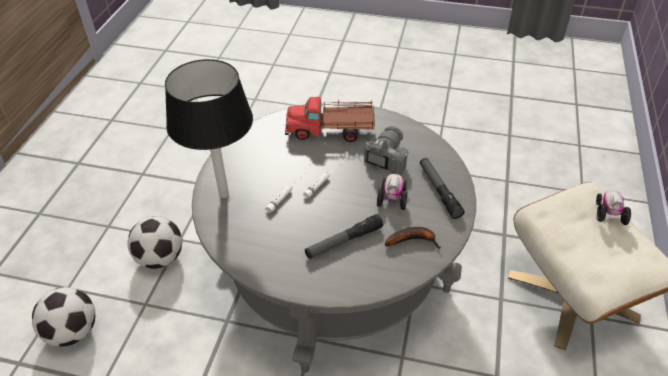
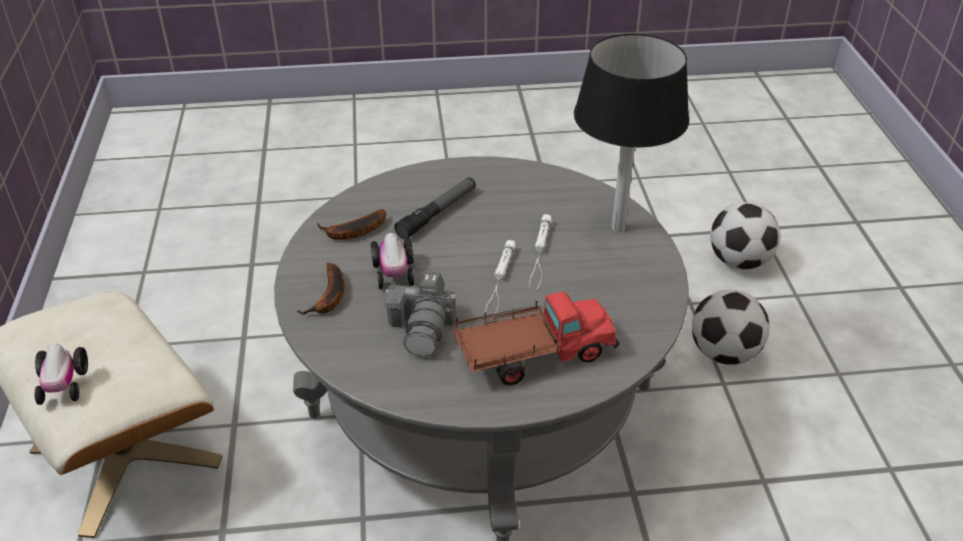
camera: 160 degrees right, 5 degrees down
flashlight [420,158,465,219] -> banana [297,263,344,315]

